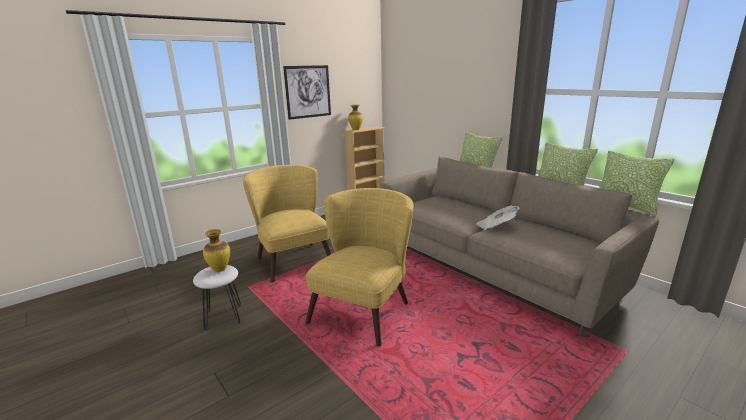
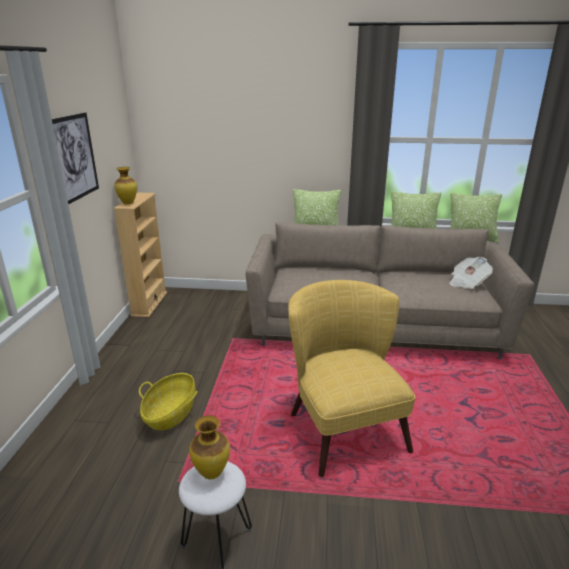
camera: 45 degrees left, 5 degrees up
yellow armchair [243,165,331,282] -> basket [139,373,198,430]
newspaper [476,205,520,230] -> newspaper moved to [449,257,493,289]

